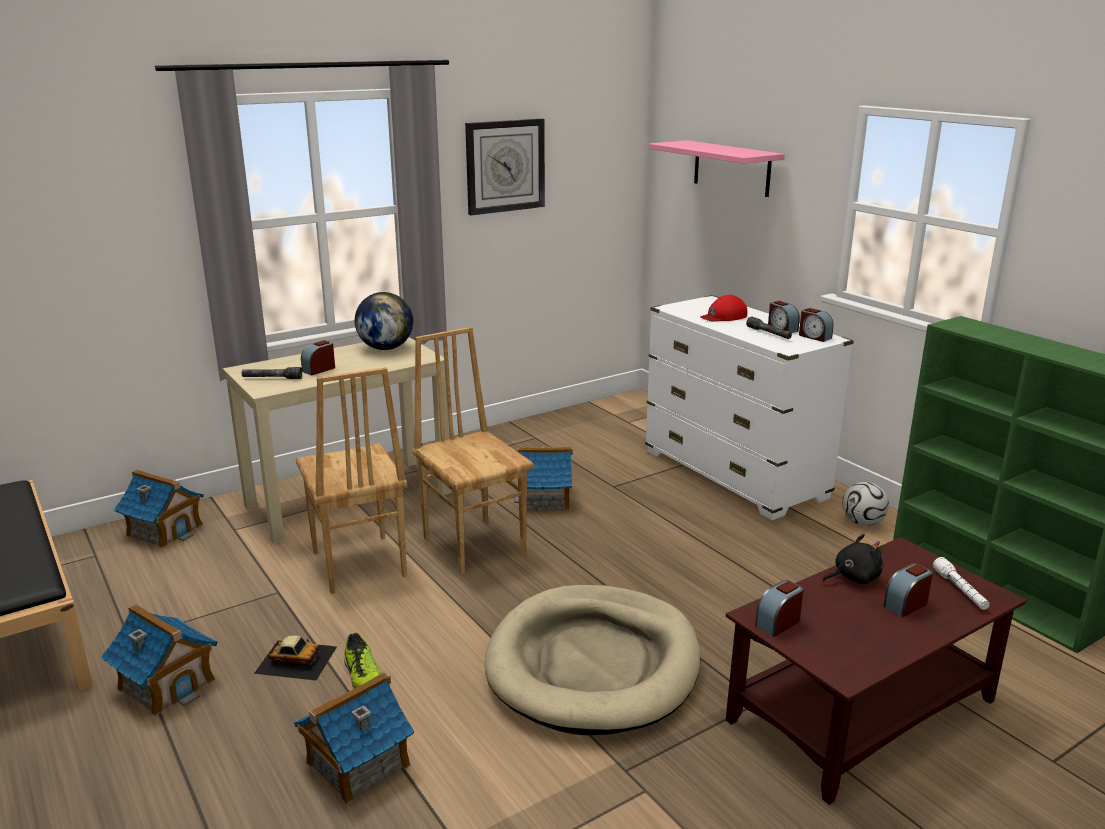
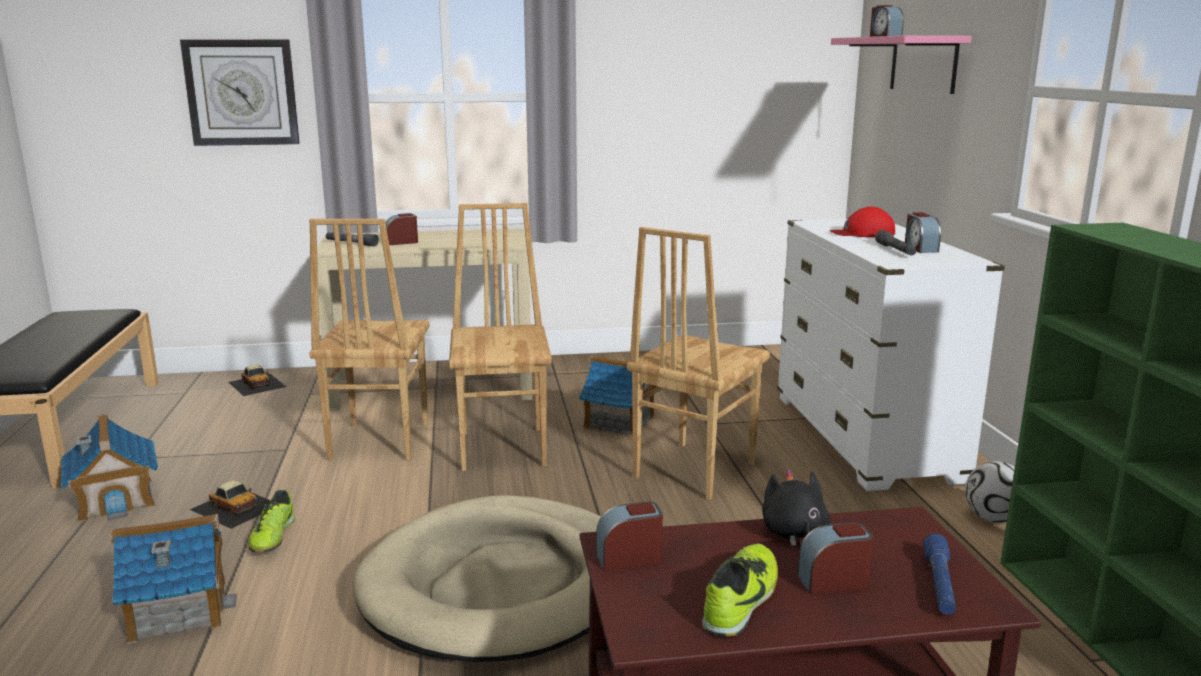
camera: 25 degrees right, 5 degrees down
toy house [114,470,204,548] -> toy car [228,365,286,396]
globe [355,292,413,350] -> none
wall clock [465,119,545,215] -> wall clock moved to [180,39,300,146]
alarm clock [799,308,833,342] -> alarm clock moved to [870,5,904,37]
black plush toy [822,534,883,584] -> black plush toy turned 105 degrees counterclockwise [762,470,831,546]
white flashlight [933,557,990,610] -> blue flashlight [923,534,956,615]
none -> brown chair [627,227,770,500]
none -> shoe [702,544,778,637]

